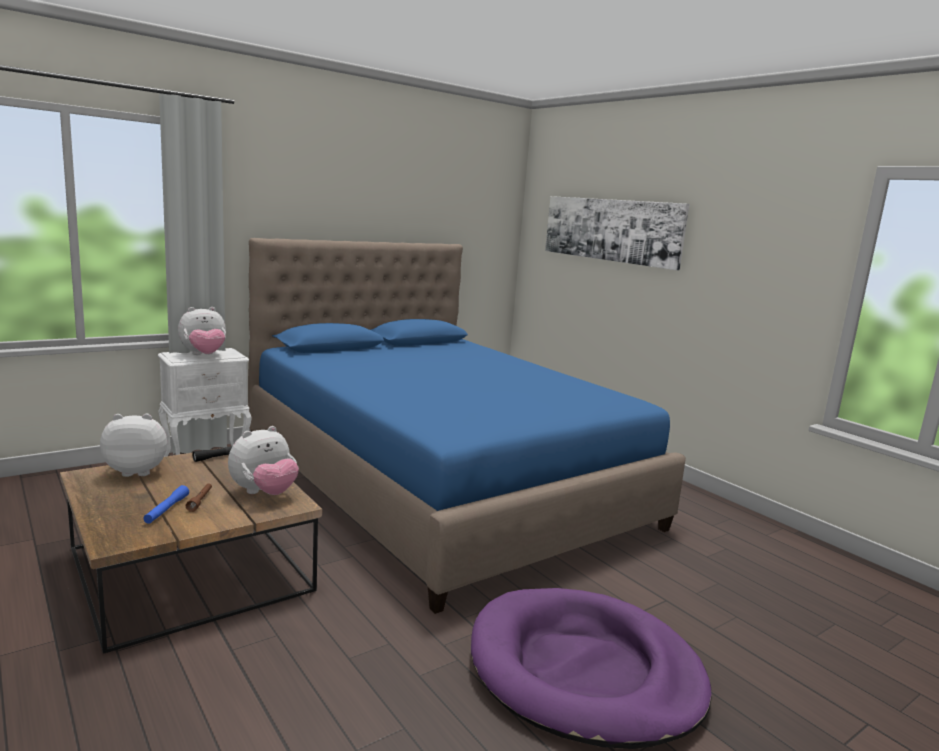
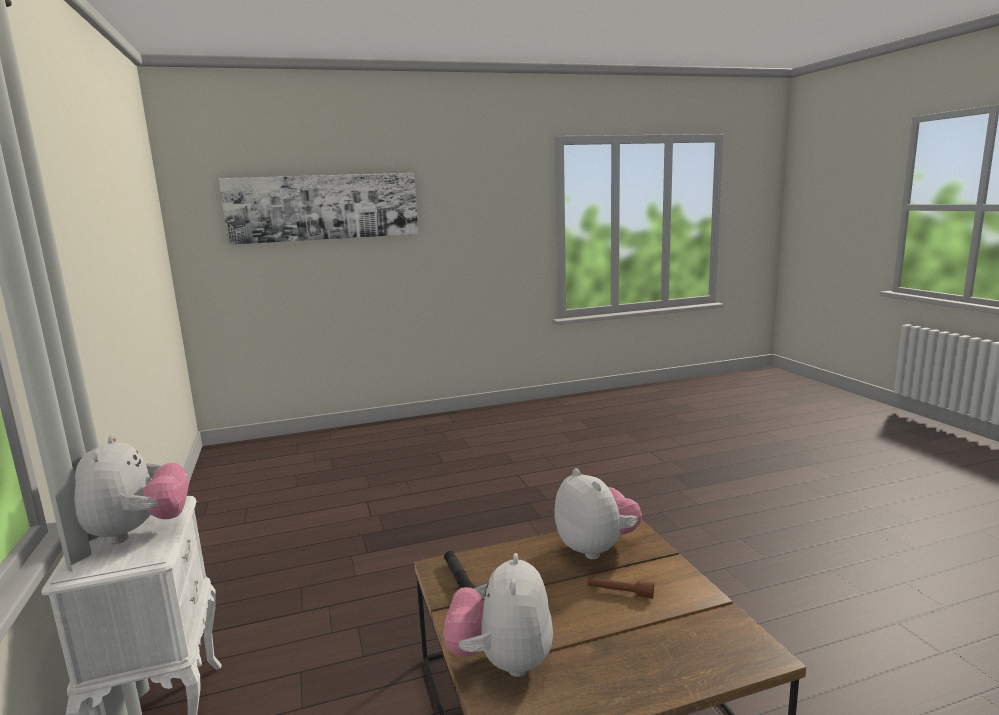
camera: 70 degrees left, 0 degrees up
blue flashlight [143,485,189,524] -> none
blue bed [248,238,686,614] -> none
purple dog bed [471,588,712,749] -> none

